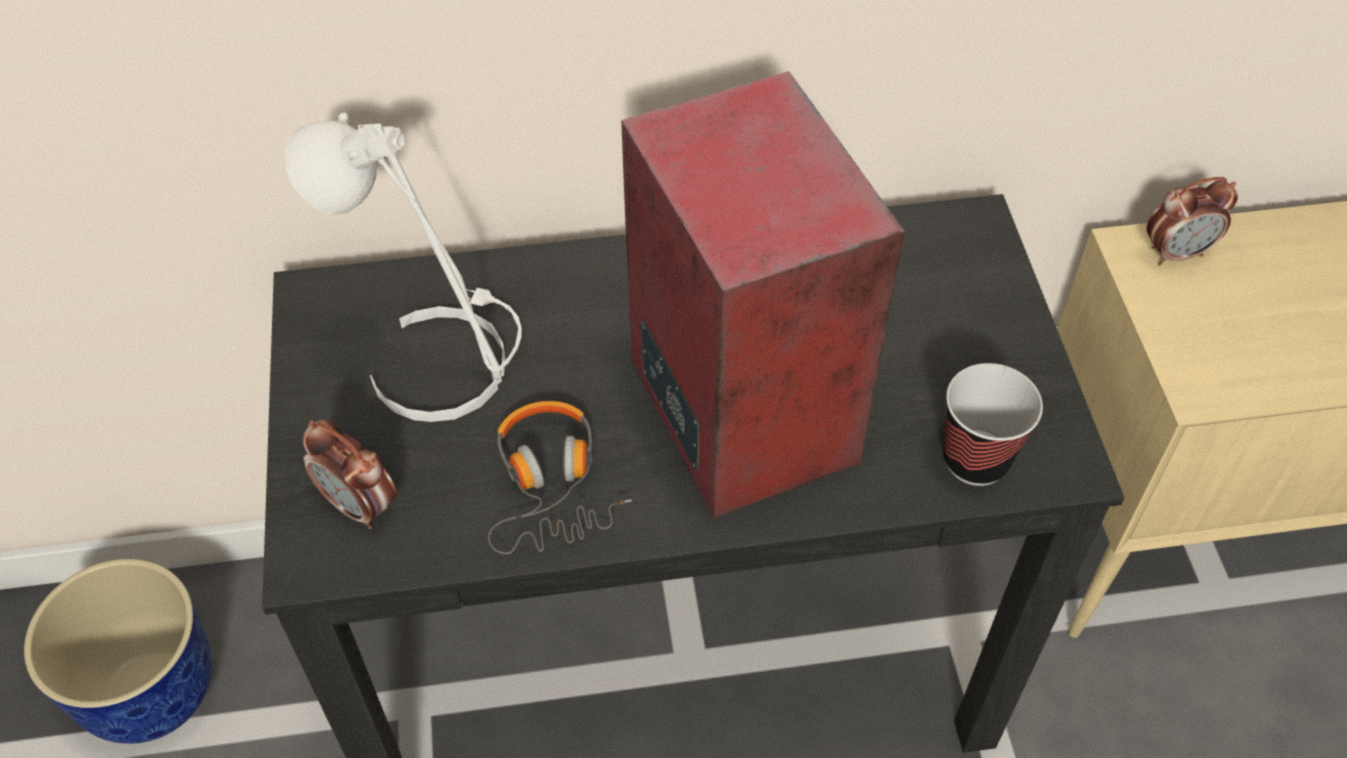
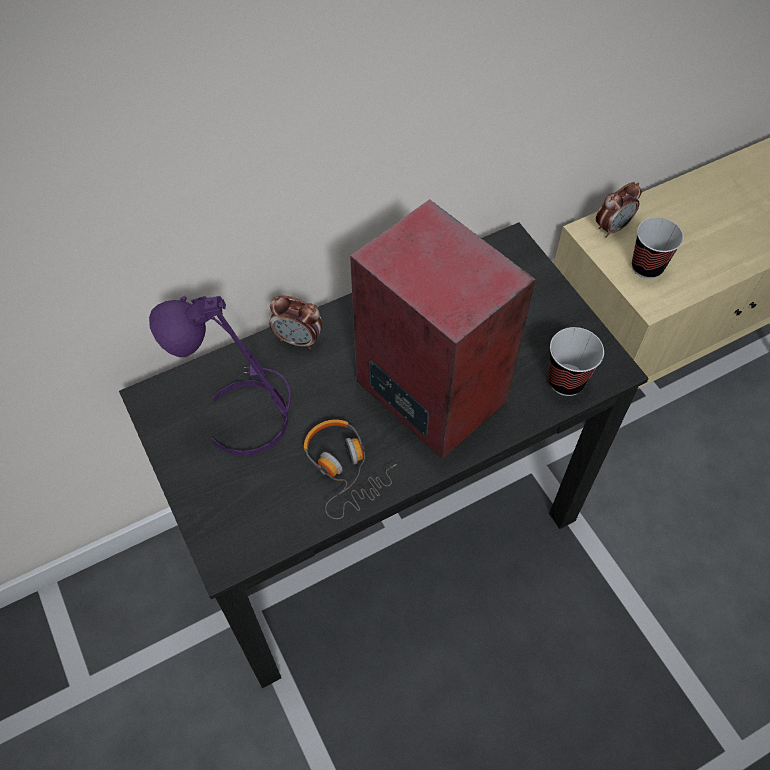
camera: 20 degrees left, 5 degrees up
planter [24,559,212,744] -> none
white table lamp [284,113,522,422] -> purple table lamp [149,296,291,456]
alarm clock [302,420,397,529] -> alarm clock moved to [269,295,323,349]
none -> cup [632,217,684,279]

